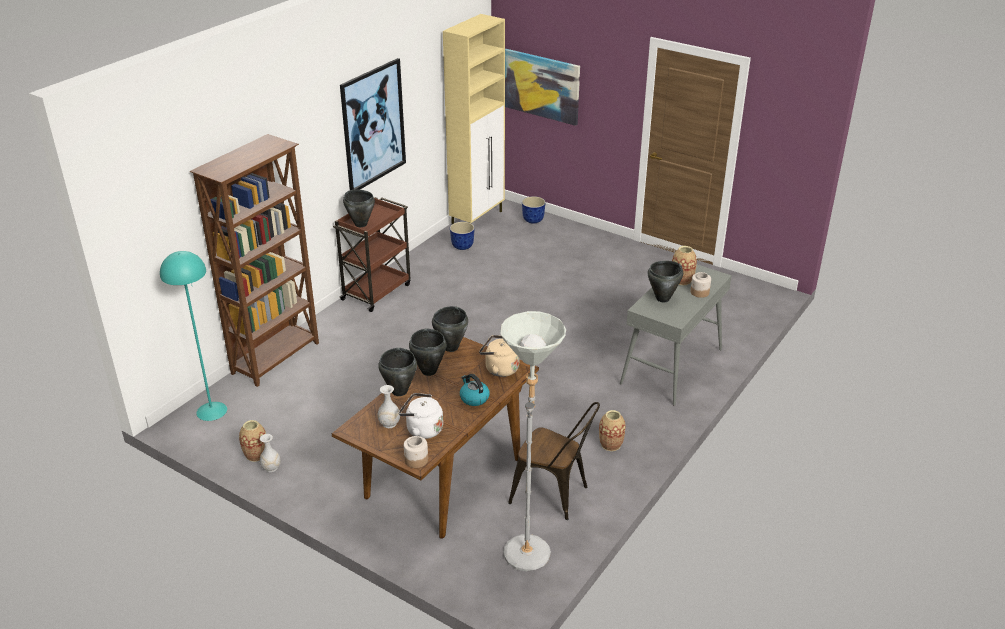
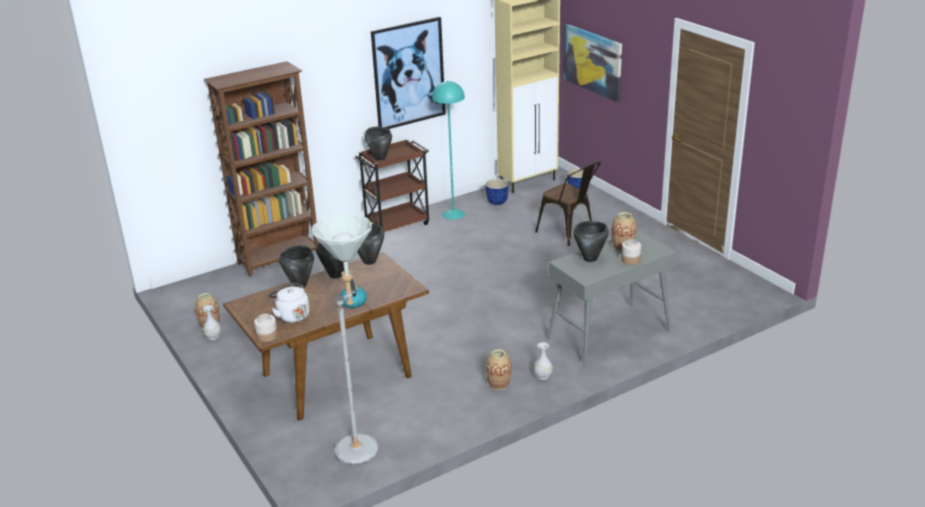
camera: 25 degrees right, 5 degrees down
turquoise floor lamp [160,251,227,421] -> turquoise floor lamp moved to [432,81,465,220]
white vase [378,385,400,428] -> white vase moved to [534,342,553,380]
beige kettle [479,335,519,377] -> none
brown chair [508,402,600,520] -> brown chair moved to [535,162,601,246]

